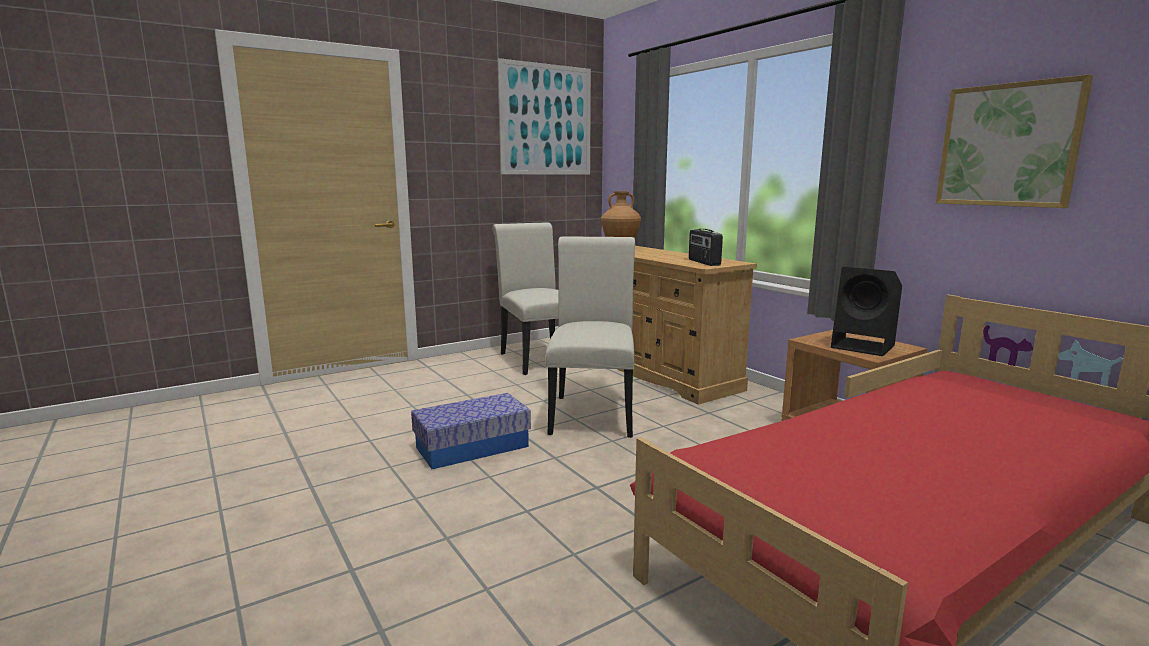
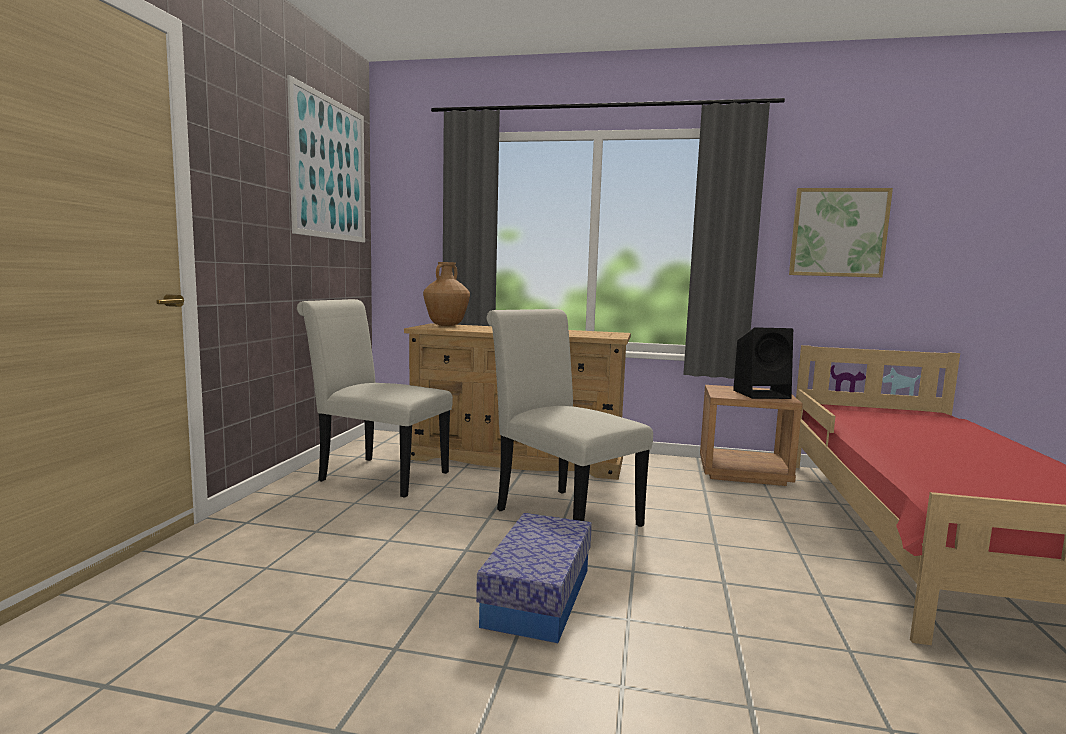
camera: 45 degrees left, 5 degrees down
radio [689,229,723,266] -> none

